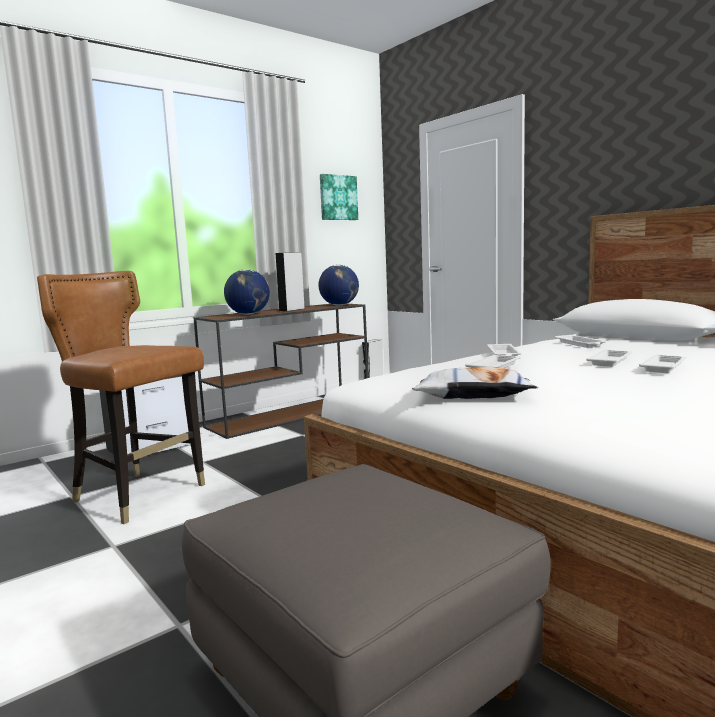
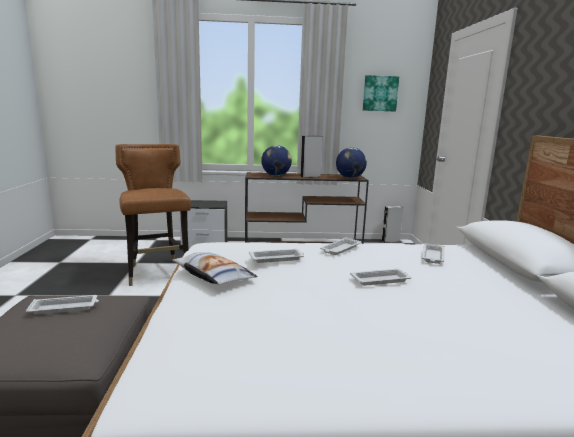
camera: 35 degrees right, 5 degrees up
white tray [639,355,686,373] -> white tray moved to [26,295,99,314]

